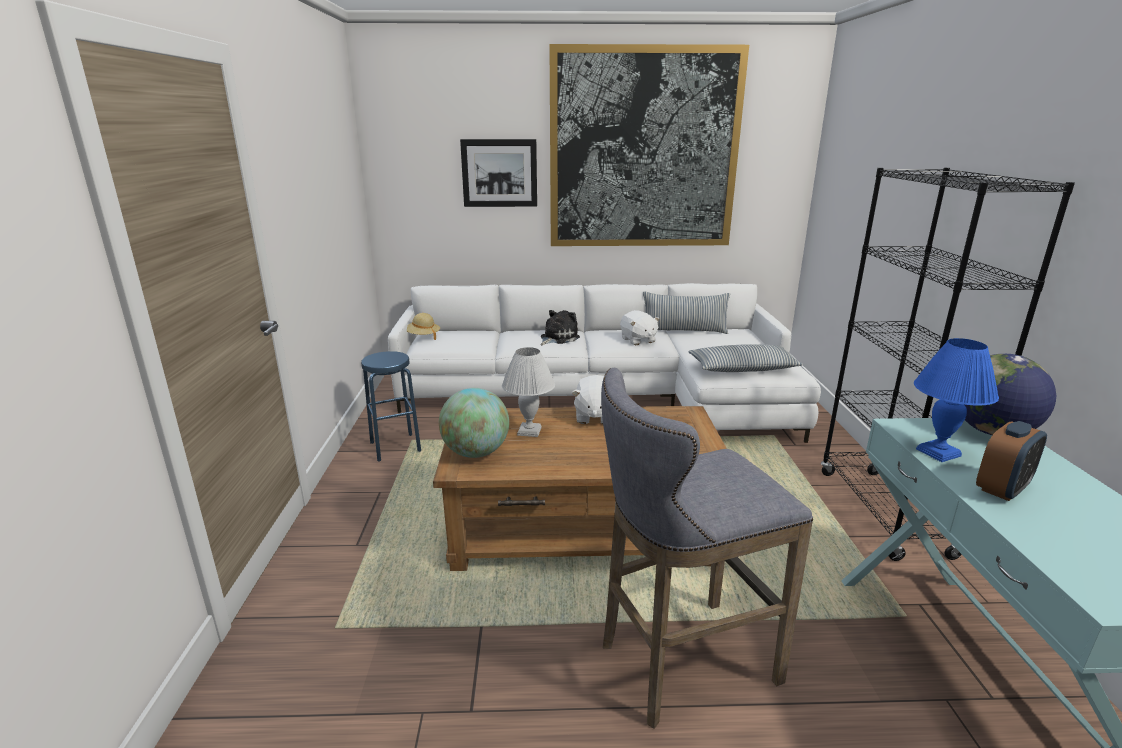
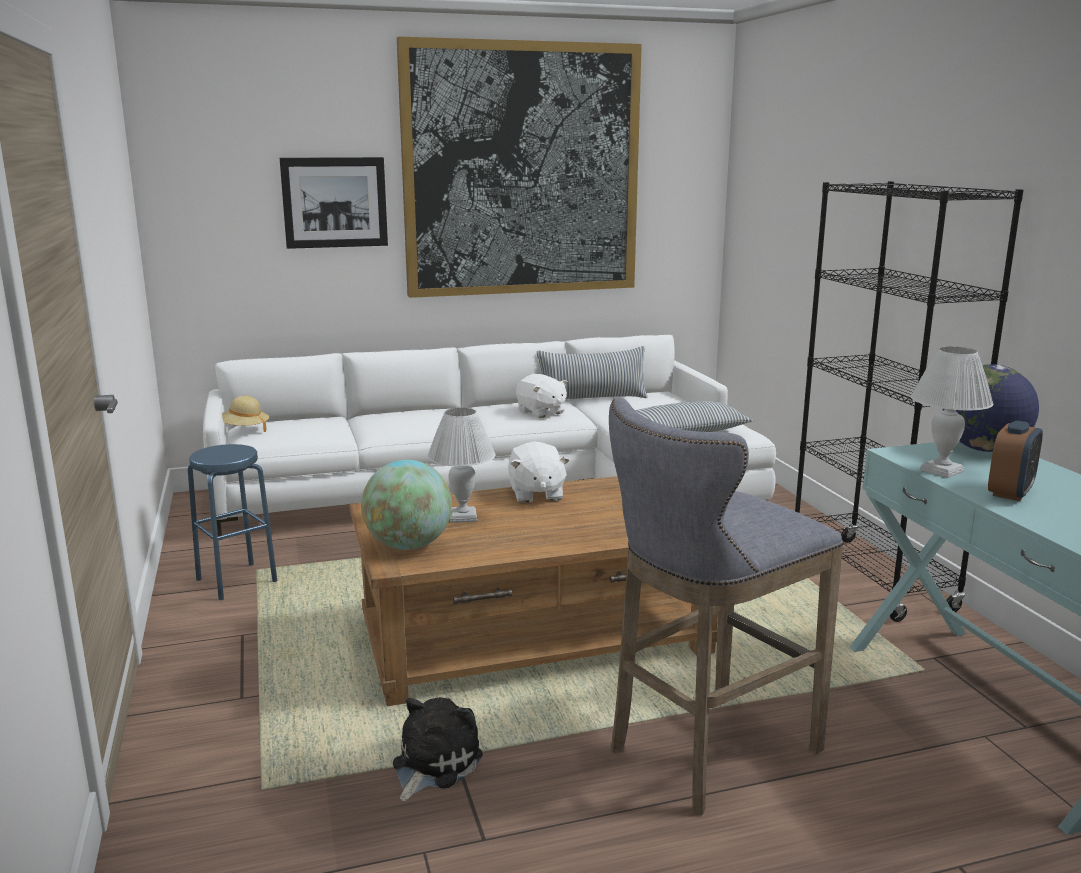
camera: 15 degrees left, 5 degrees down
plush toy [540,310,580,345] -> plush toy moved to [393,697,483,802]
blue table lamp [914,338,999,462] -> white table lamp [911,346,993,478]

